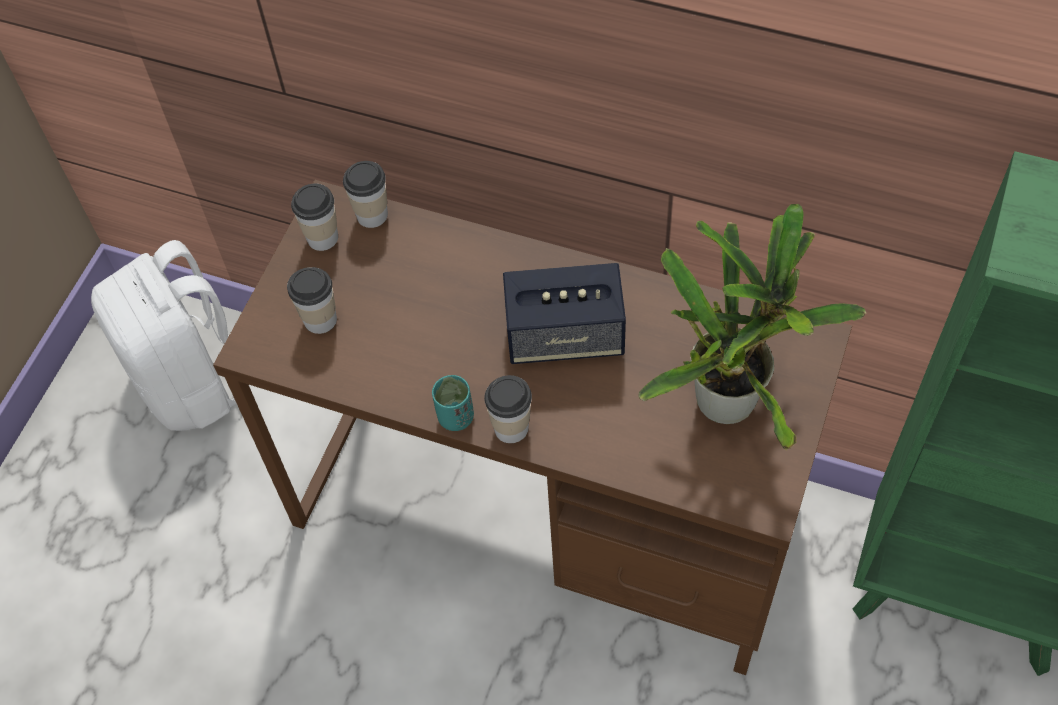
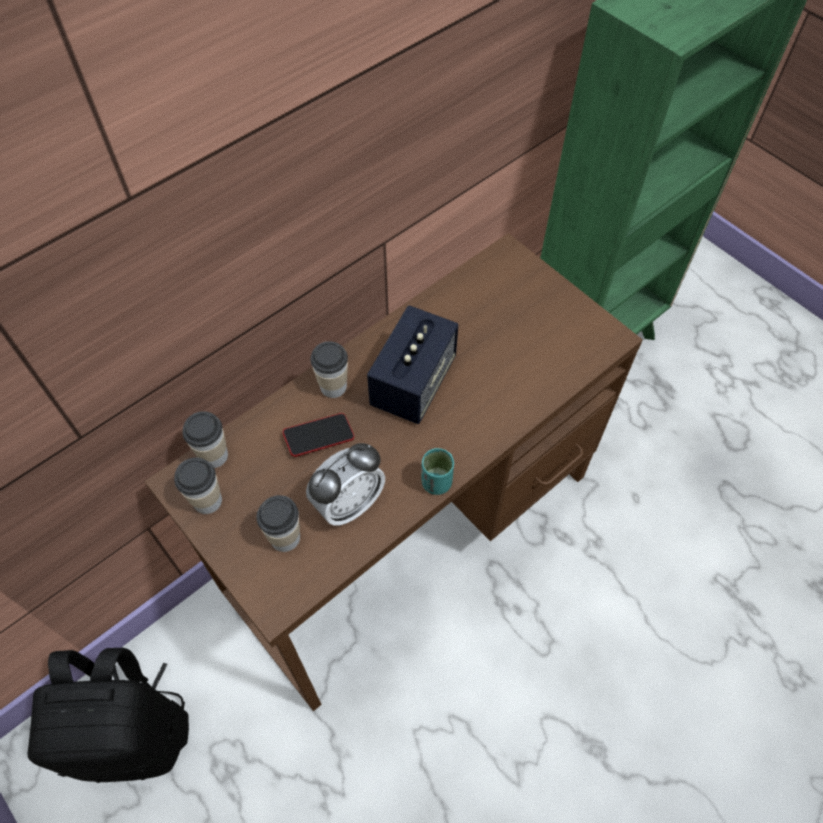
camera: 65 degrees left, 0 degrees up
white backpack [91,240,236,431] -> black backpack [28,648,189,783]
cup [484,375,532,443] -> cup moved to [310,341,348,398]
potted plant [638,204,866,450] -> none
none -> phone [283,413,354,457]
none -> alarm clock [306,443,385,526]

